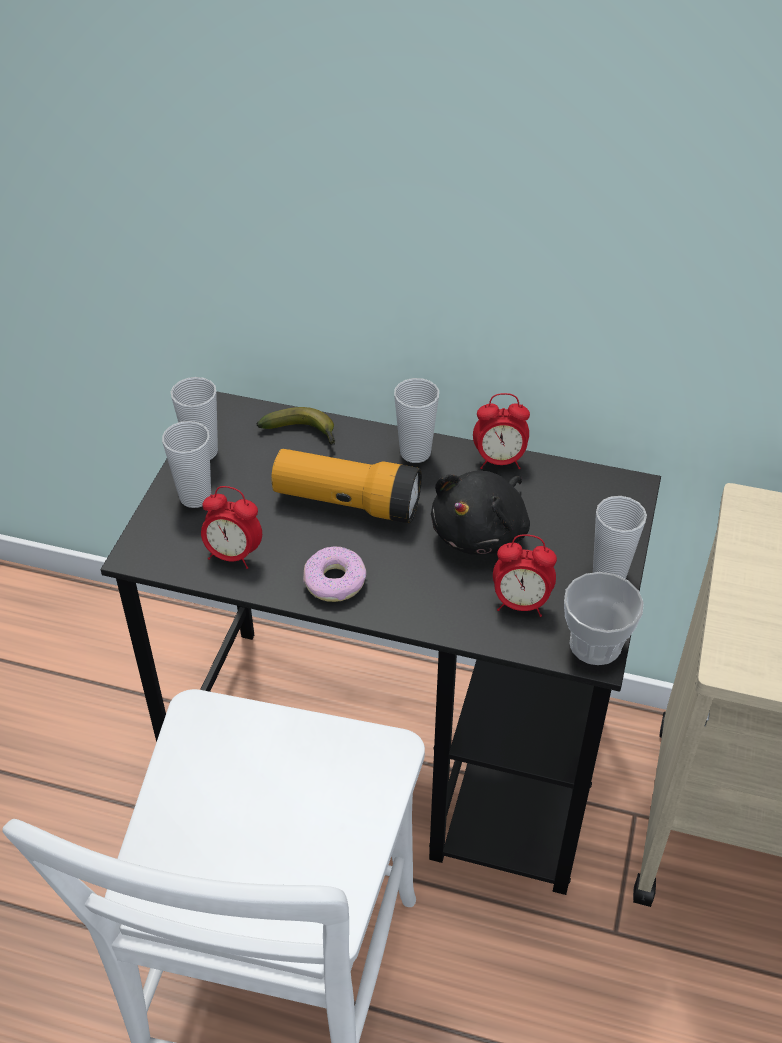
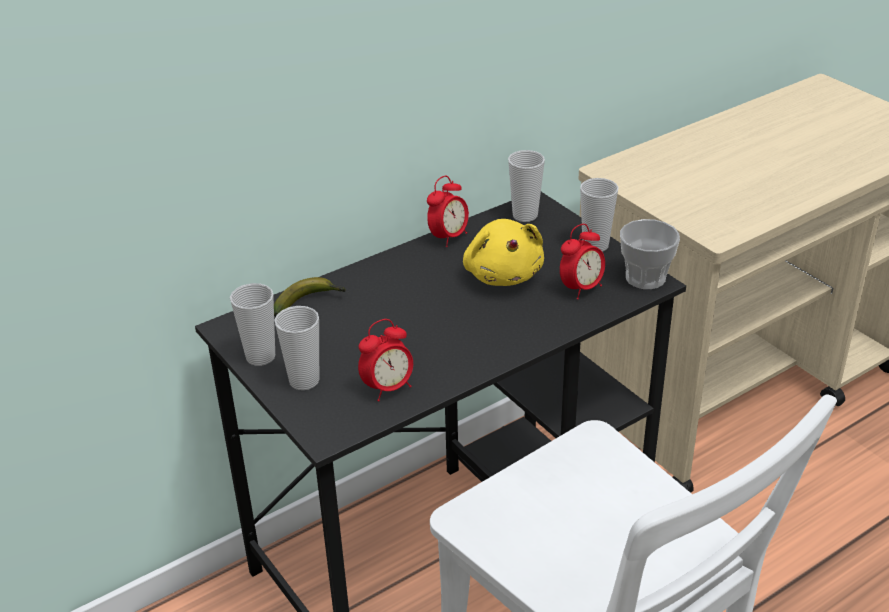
camera: 50 degrees left, 10 degrees down
flashlight [271,449,422,523] -> none
donut [303,546,366,602] -> none
cup [394,378,439,463] -> cup moved to [508,150,545,222]
black plush toy [431,470,530,555] -> yellow plush toy [463,219,544,286]

